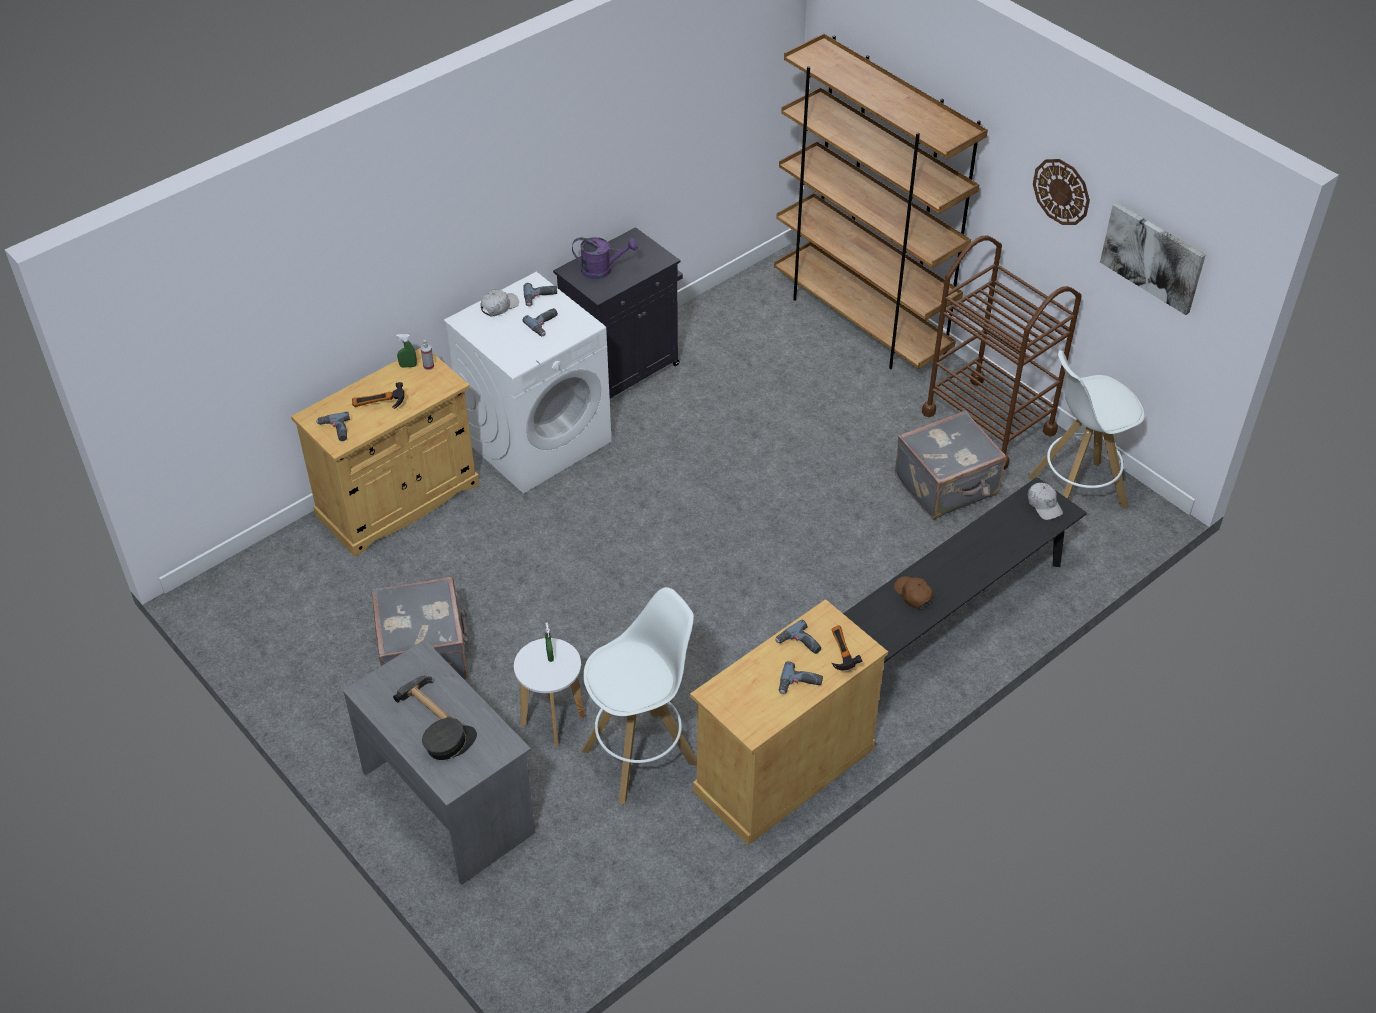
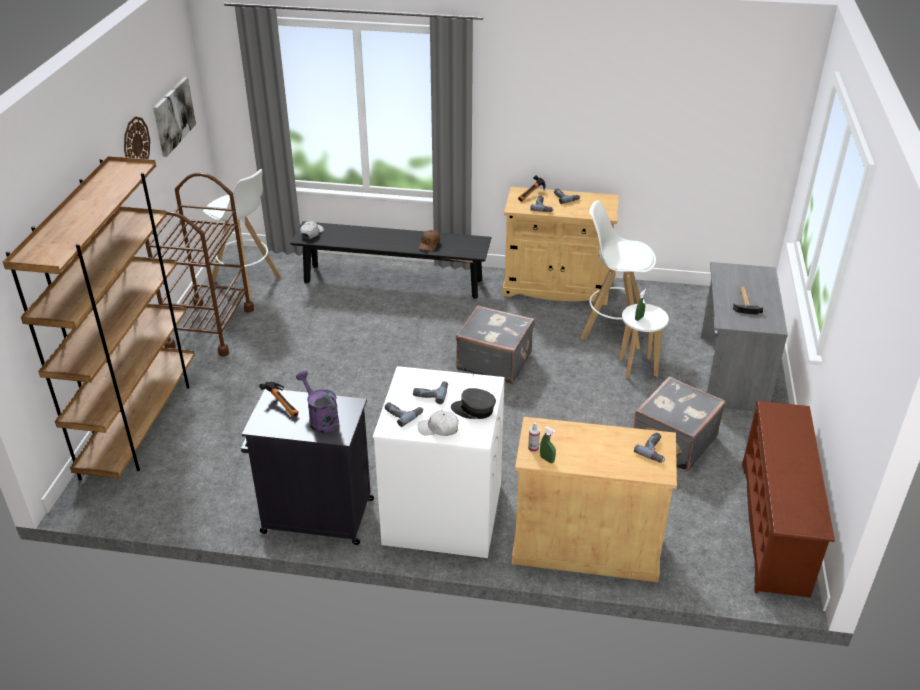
camera: 130 degrees left, 10 degrees down
hammer [352,382,404,409] -> hammer moved to [259,382,299,417]
grey cap [422,718,477,760] -> grey cap moved to [451,388,496,419]
grey suitcase [895,410,1007,519] -> grey suitcase moved to [456,305,535,384]
none -> brown shoe rack [742,401,835,598]

